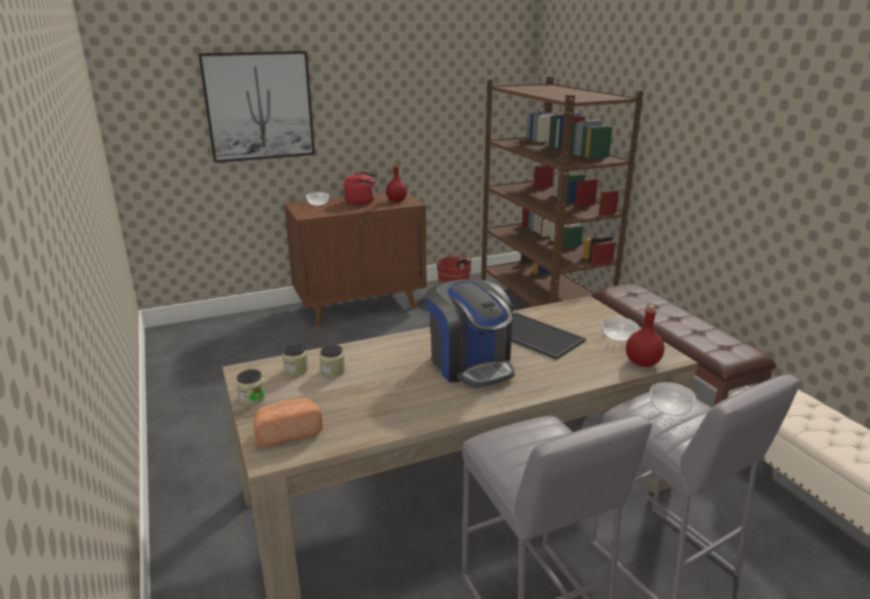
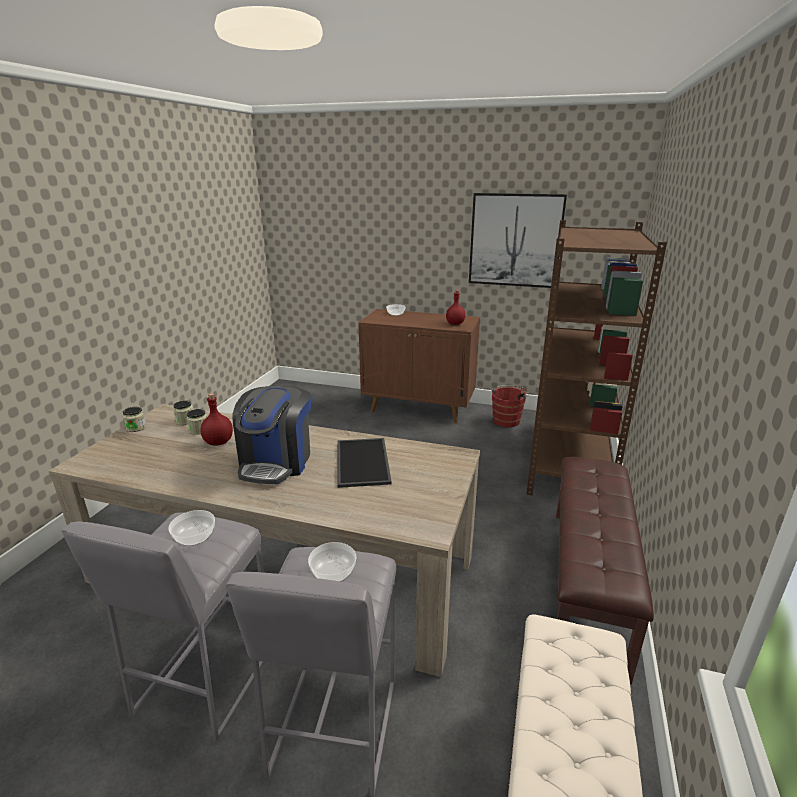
camera: 40 degrees right, 0 degrees up
picture [198,51,315,163] -> picture moved to [469,193,567,288]
bread [253,397,323,447] -> none
red kettle [344,171,378,205] -> none
bowl [602,317,638,342] -> bowl moved to [169,510,215,546]
red bottle [626,305,664,367] -> red bottle moved to [201,393,233,446]

